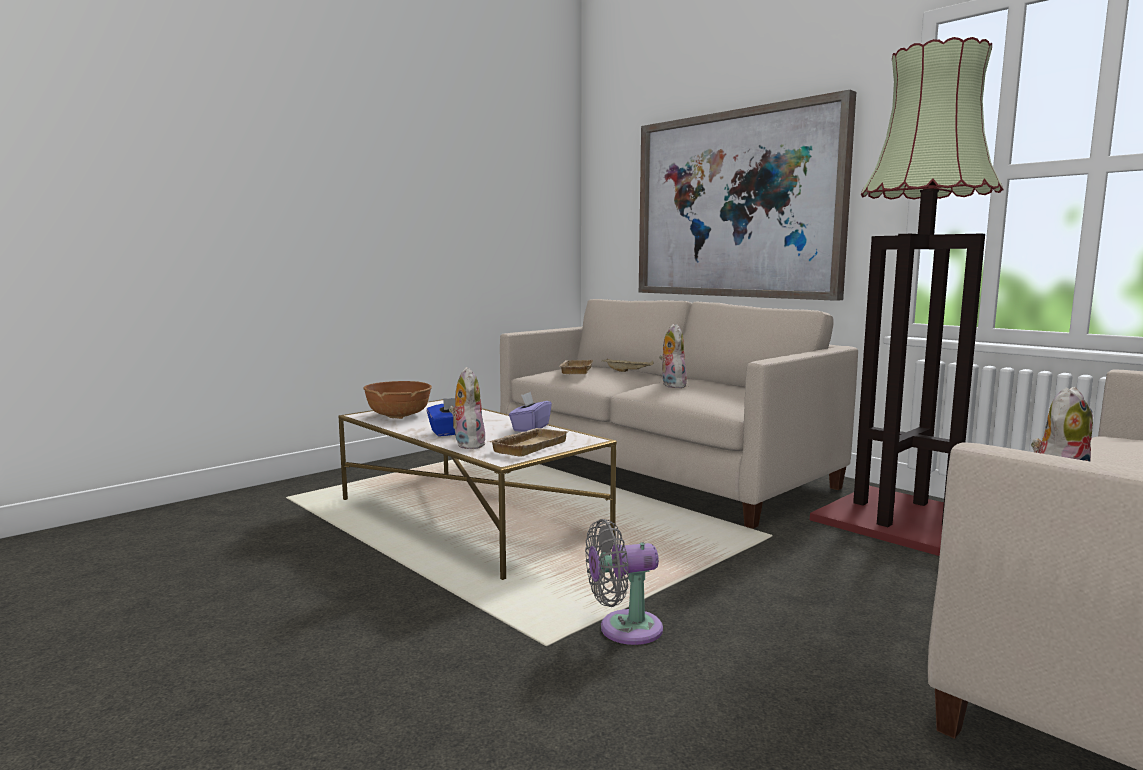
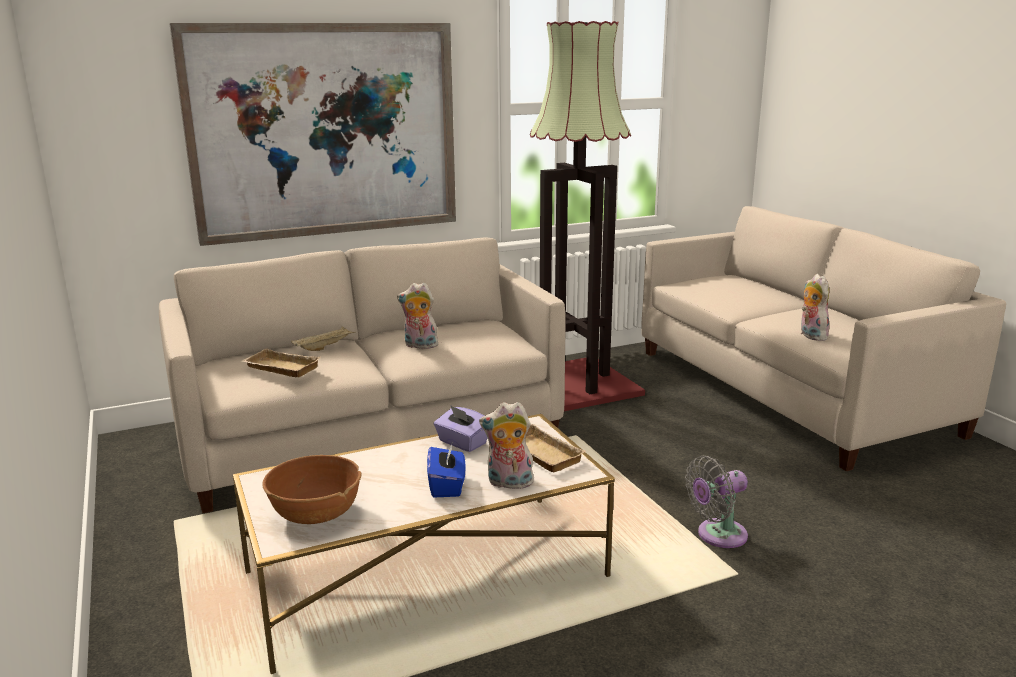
camera: 70 degrees left, 10 degrees up
grey fan [585,519,663,645] -> grey fan turned 60 degrees clockwise [685,456,748,548]

